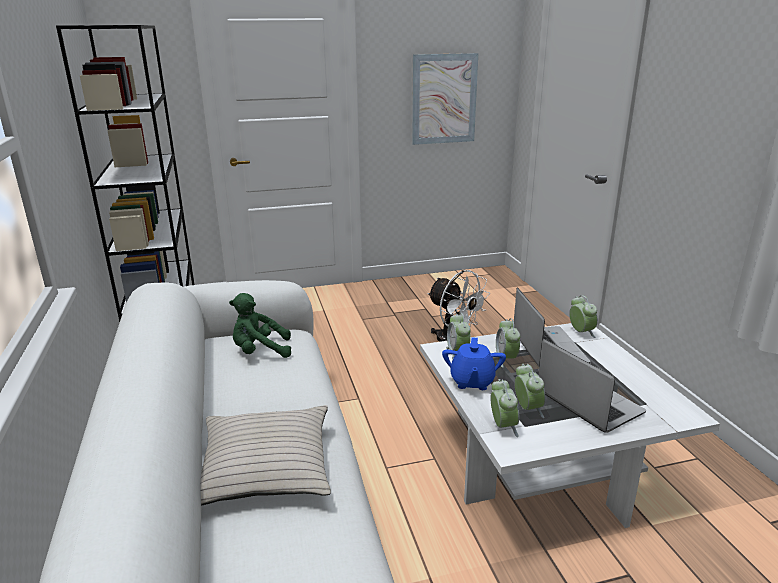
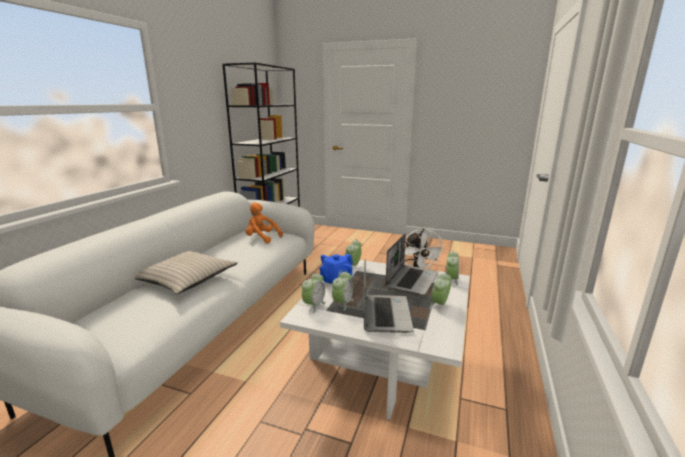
camera: 35 degrees right, 5 degrees down
green plush toy [229,293,291,358] -> orange plush toy [245,202,283,243]
picture [412,53,478,145] -> none
alarm clock [494,318,520,368] -> alarm clock moved to [429,272,451,309]

